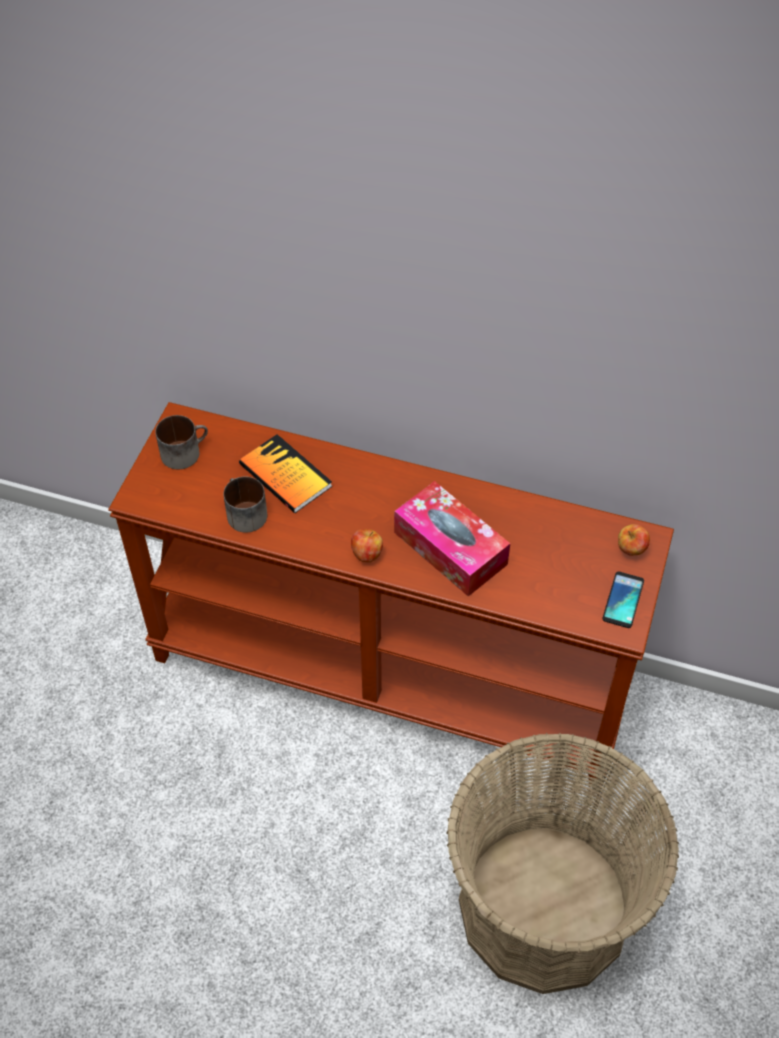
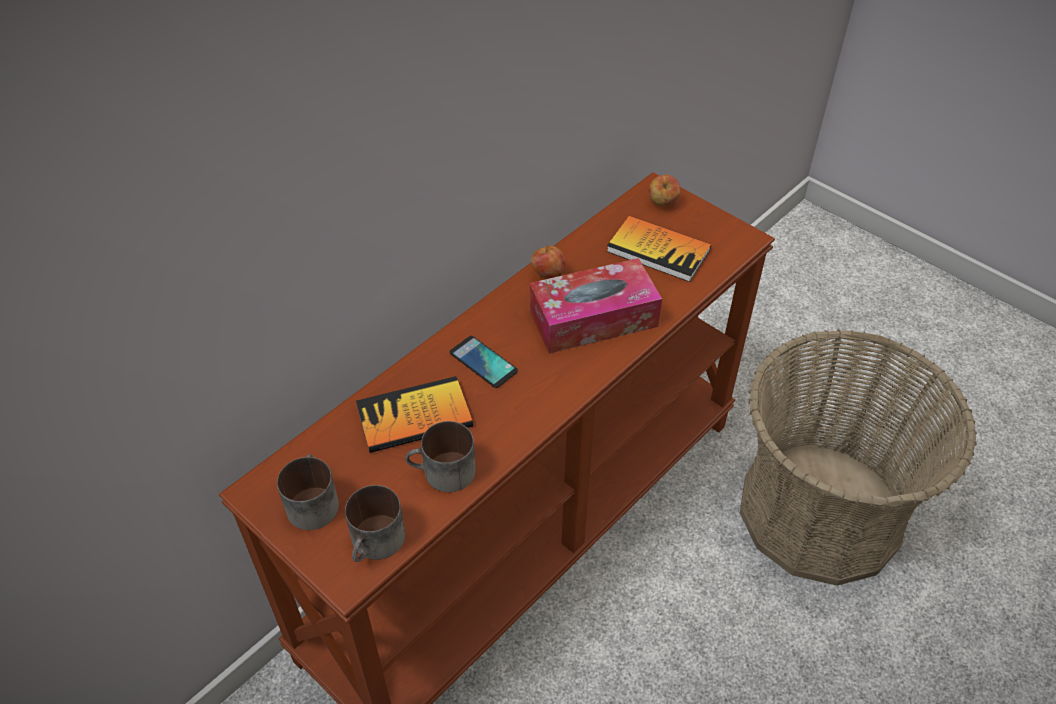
camera: 65 degrees left, 5 degrees down
apple [351,529,383,562] -> apple moved to [531,244,566,279]
phone [603,571,644,628] -> phone moved to [450,336,518,388]
none -> mug [345,485,405,562]
none -> book [607,216,711,282]

